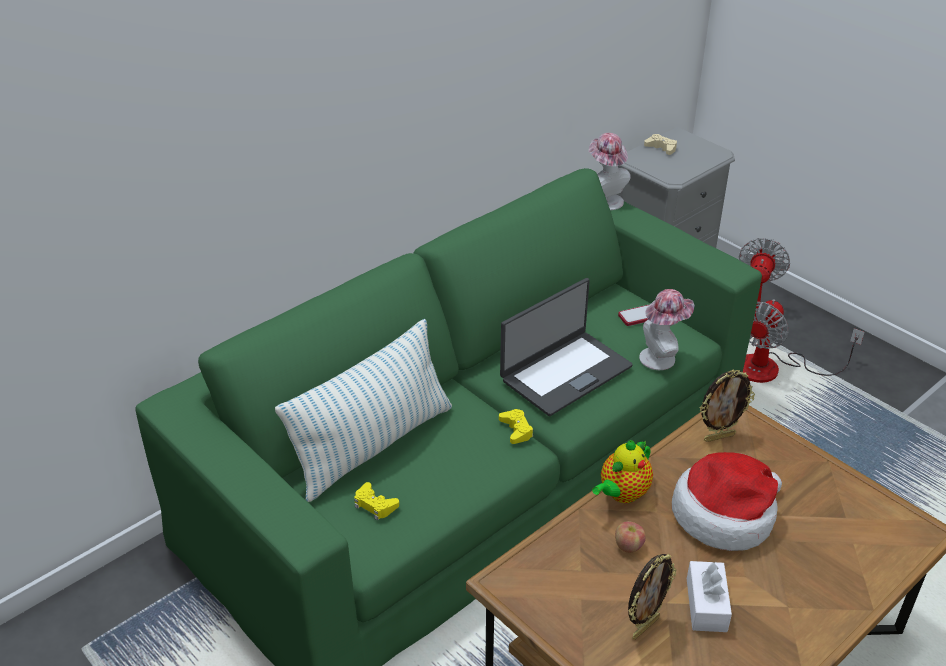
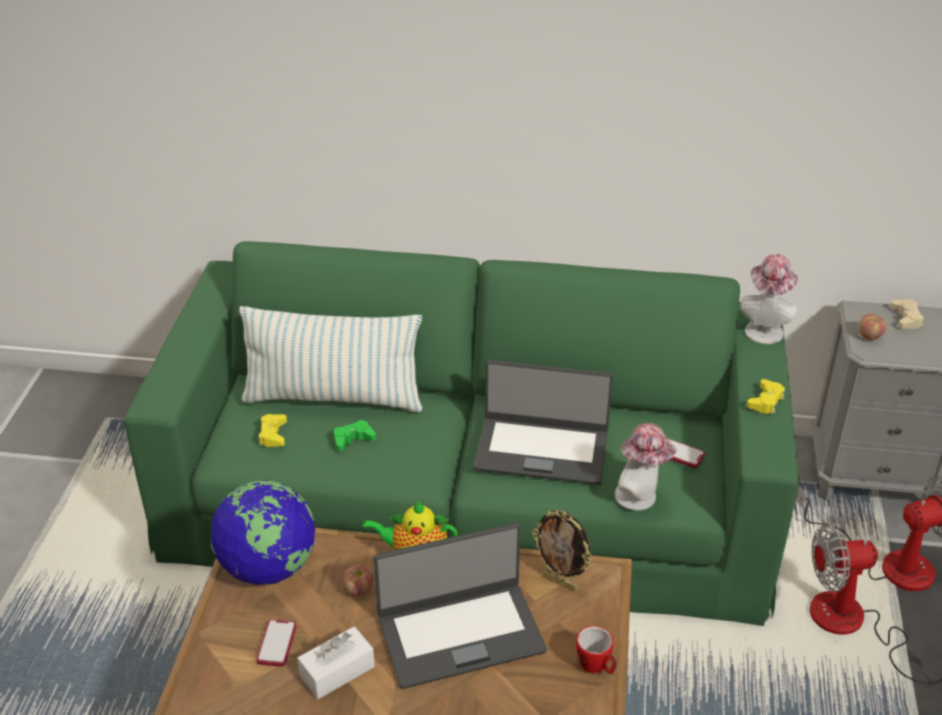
camera: 50 degrees right, 0 degrees up
yellow game controller [499,409,533,444] -> yellow game controller moved to [747,379,785,414]
picture frame [628,554,676,640] -> phone [256,619,297,667]
hat [672,452,782,551] -> laptop [374,523,547,689]
none -> globe [211,480,316,585]
none -> green game controller [334,420,376,451]
none -> mug [576,626,617,674]
none -> apple [859,314,886,340]

